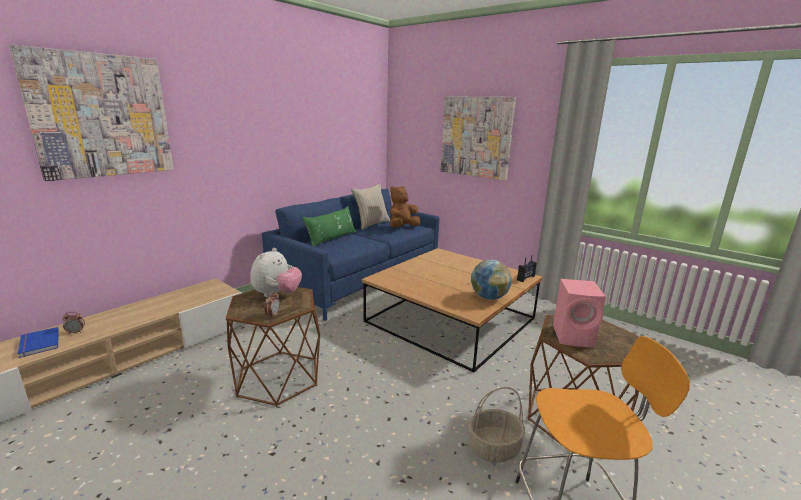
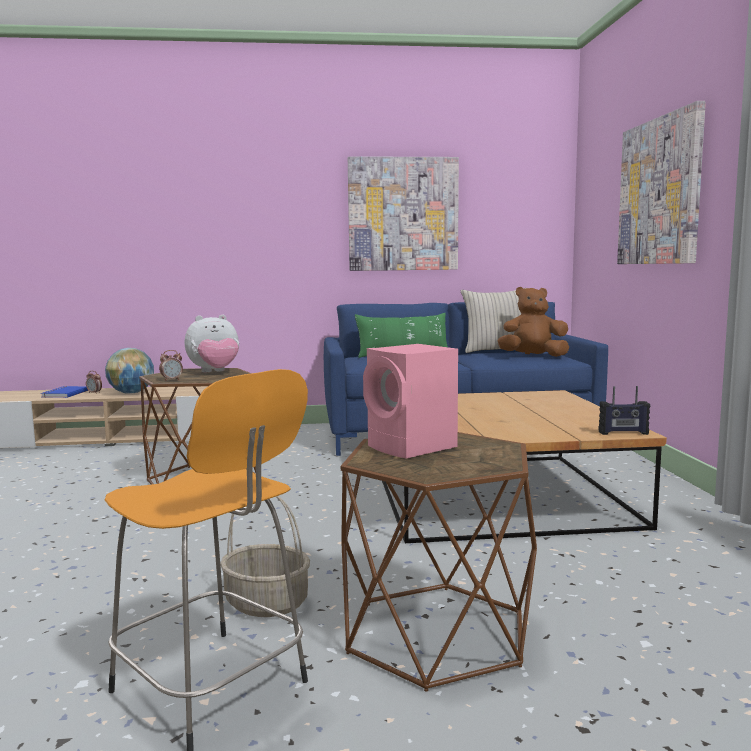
camera: 45 degrees right, 10 degrees down
picture [9,45,174,181] -> picture moved to [348,156,459,271]
globe [471,260,512,300] -> globe moved to [105,348,154,394]

